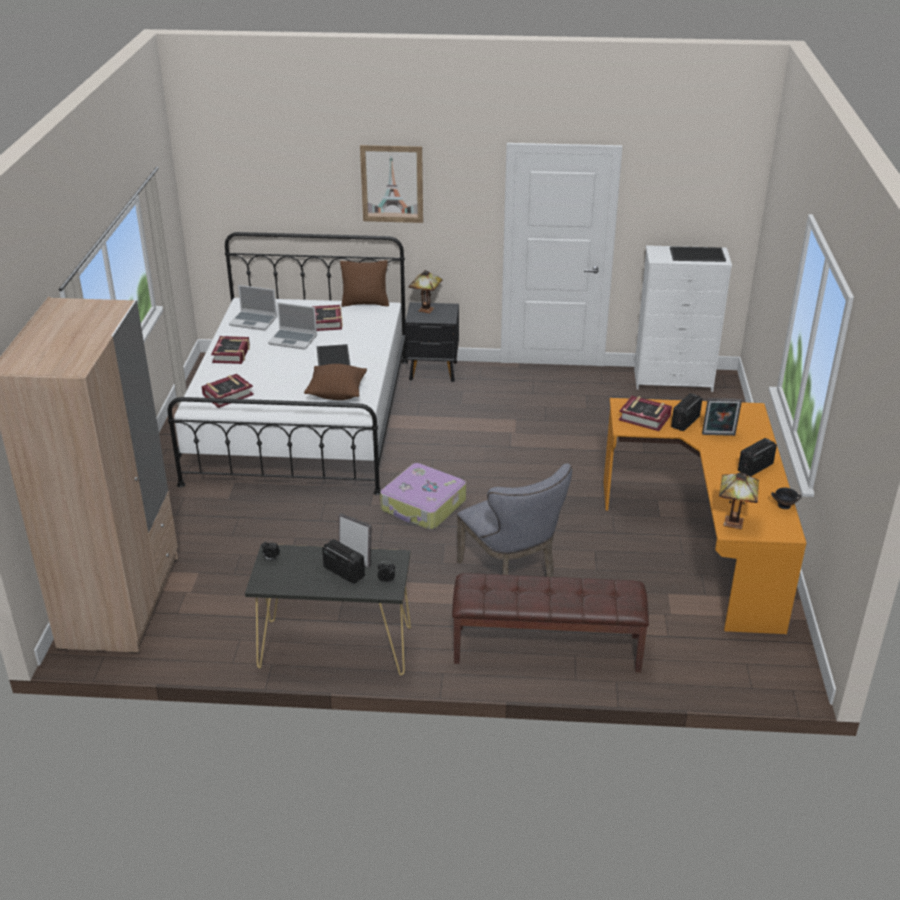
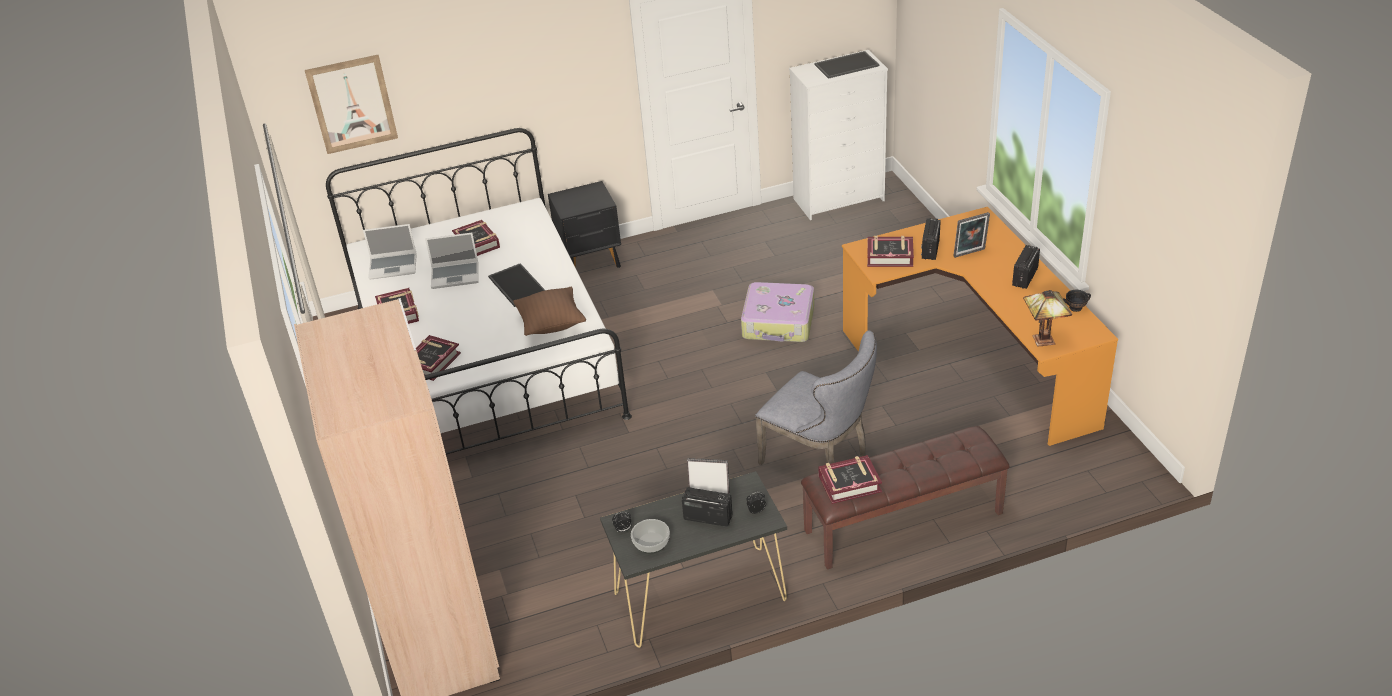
camera: 20 degrees left, 5 degrees up
brown pillow [340,260,389,307] -> none
picture [360,145,423,223] -> picture moved to [305,55,398,154]
suitcase [380,463,466,530] -> suitcase moved to [741,282,814,342]
table lamp [409,270,443,314] -> none
none -> bowl [631,519,670,554]
none -> book [819,455,882,504]

